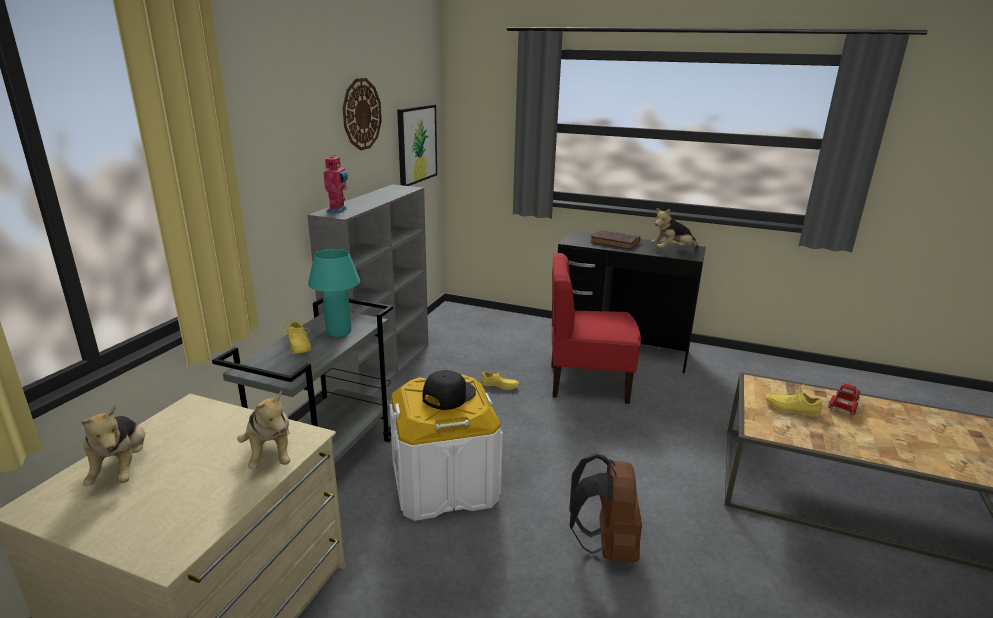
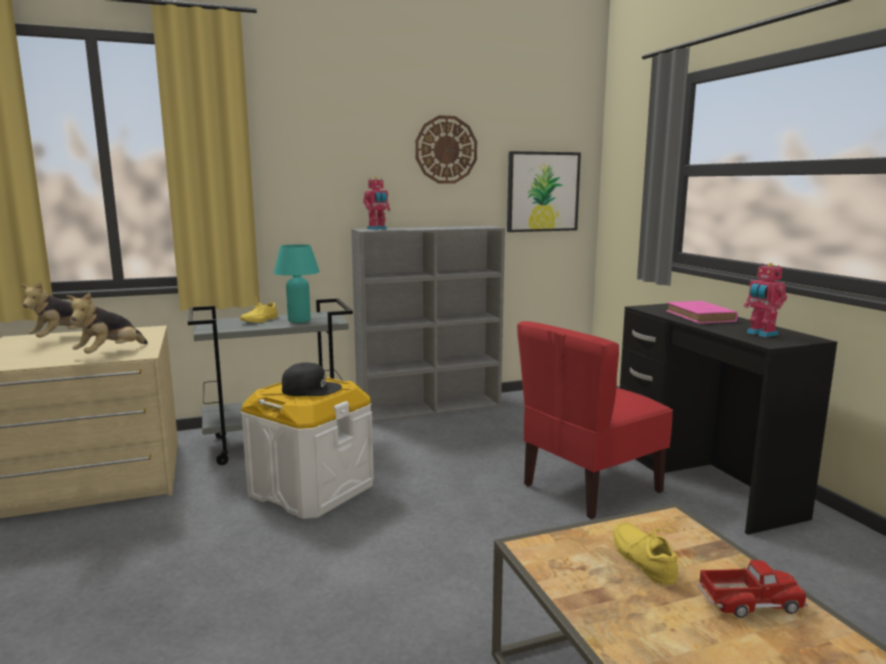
camera: 50 degrees right, 10 degrees down
yellow shoe [481,371,519,390] -> none
red chair [551,253,641,404] -> red chair turned 90 degrees counterclockwise [517,321,673,519]
brown backpack [569,453,642,562] -> none
brown book [590,230,640,250] -> pink book [666,301,738,323]
plush toy [651,208,699,248] -> toy robot [744,263,787,337]

